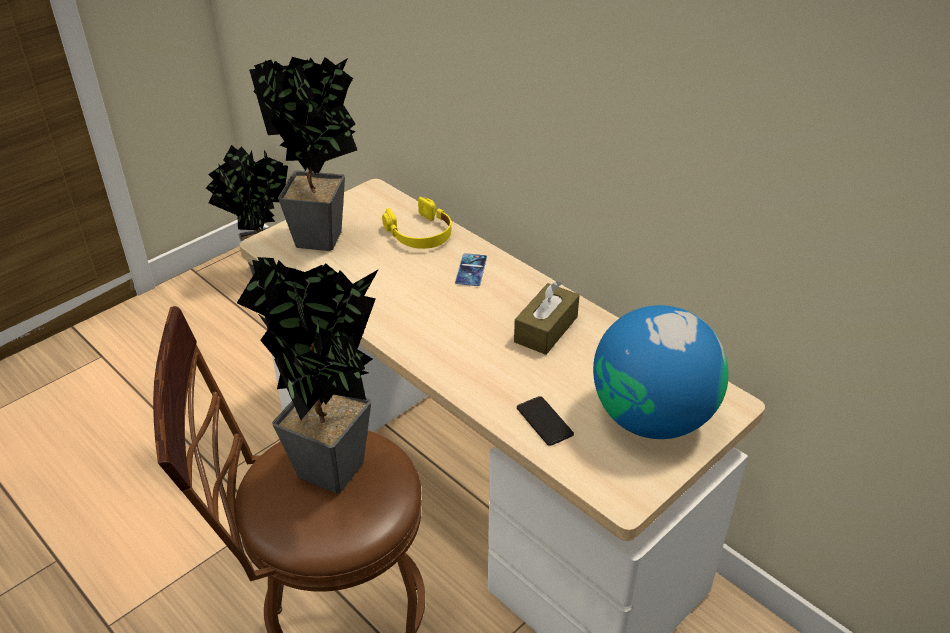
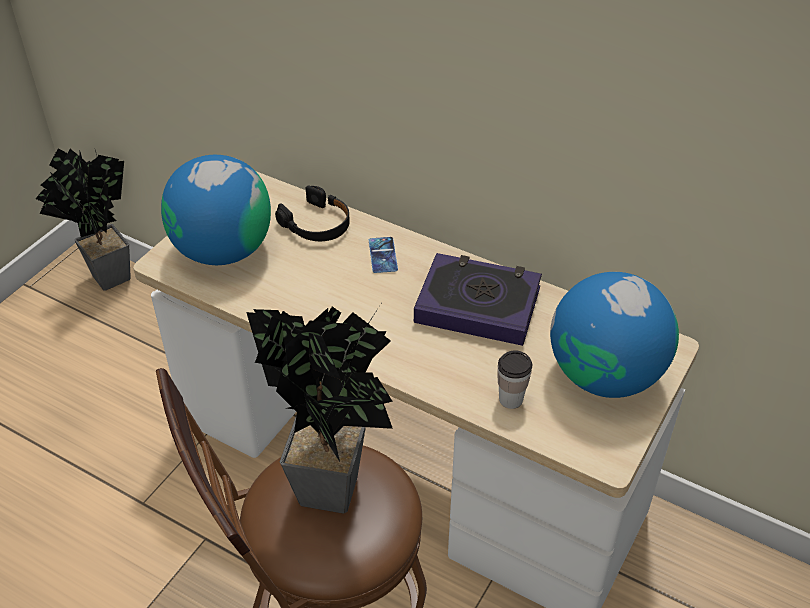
camera: 15 degrees left, 5 degrees up
potted plant [249,57,357,251] -> globe [161,155,271,265]
yellow headphones [382,197,451,249] -> black headphones [275,185,350,241]
brown tissue box [514,281,580,355] -> book [414,253,542,346]
phone [517,396,574,446] -> cup [497,350,532,409]

